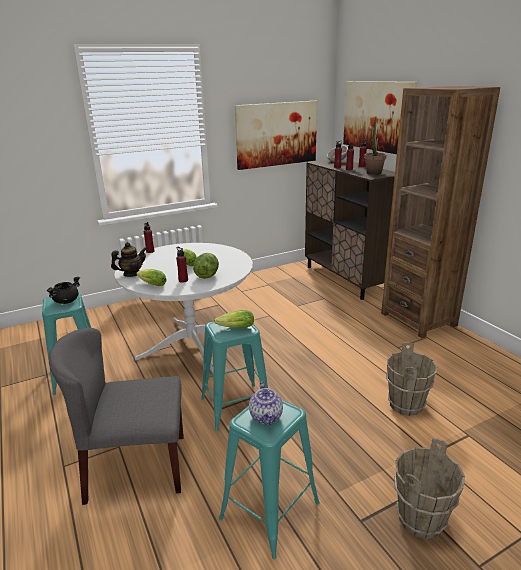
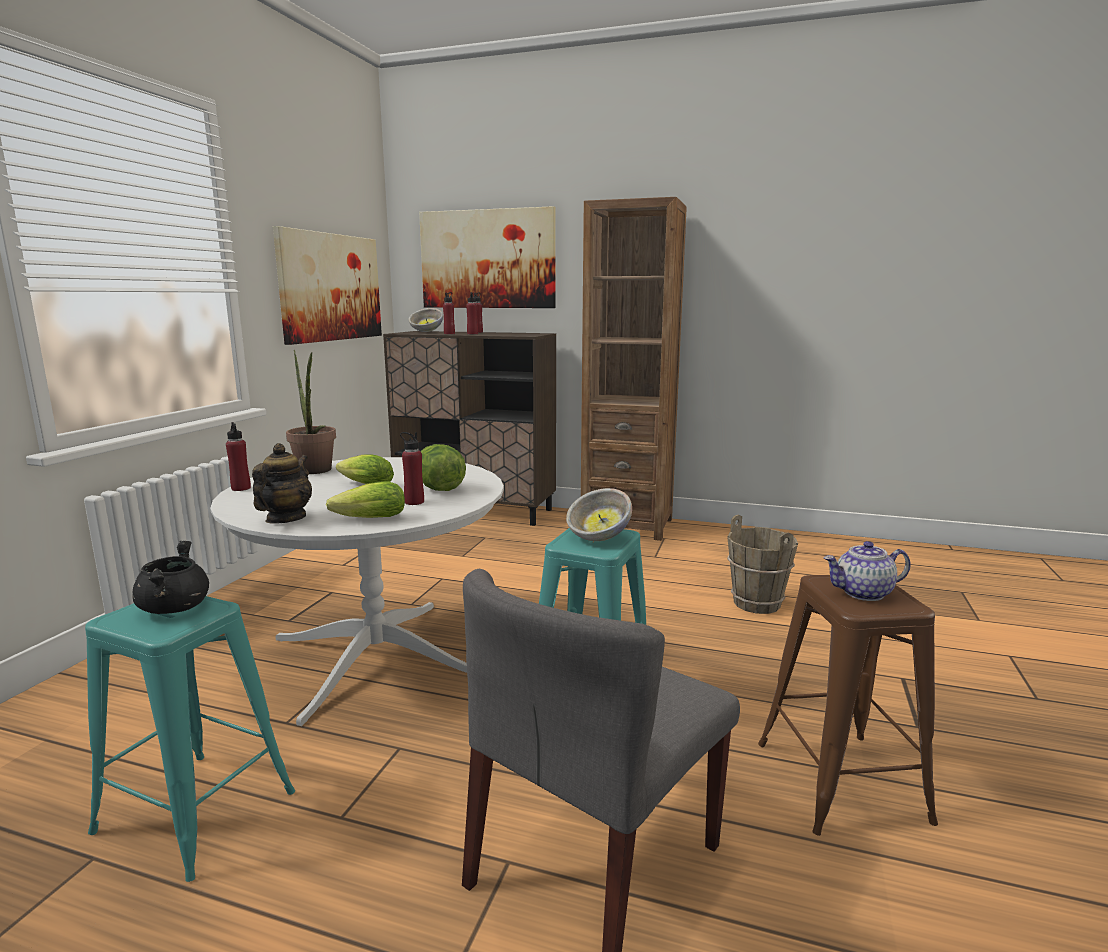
camera: 45 degrees left, 10 degrees down
lettuce [214,310,254,328] -> bowl [566,488,632,541]
turquoise stool [219,400,320,559] -> brown stool [758,575,938,836]
teapot [249,382,283,426] -> teapot turned 135 degrees clockwise [824,541,911,601]
potted plant [364,118,386,175] -> potted plant moved to [286,350,336,474]
brown bucket [394,438,465,539] -> none

